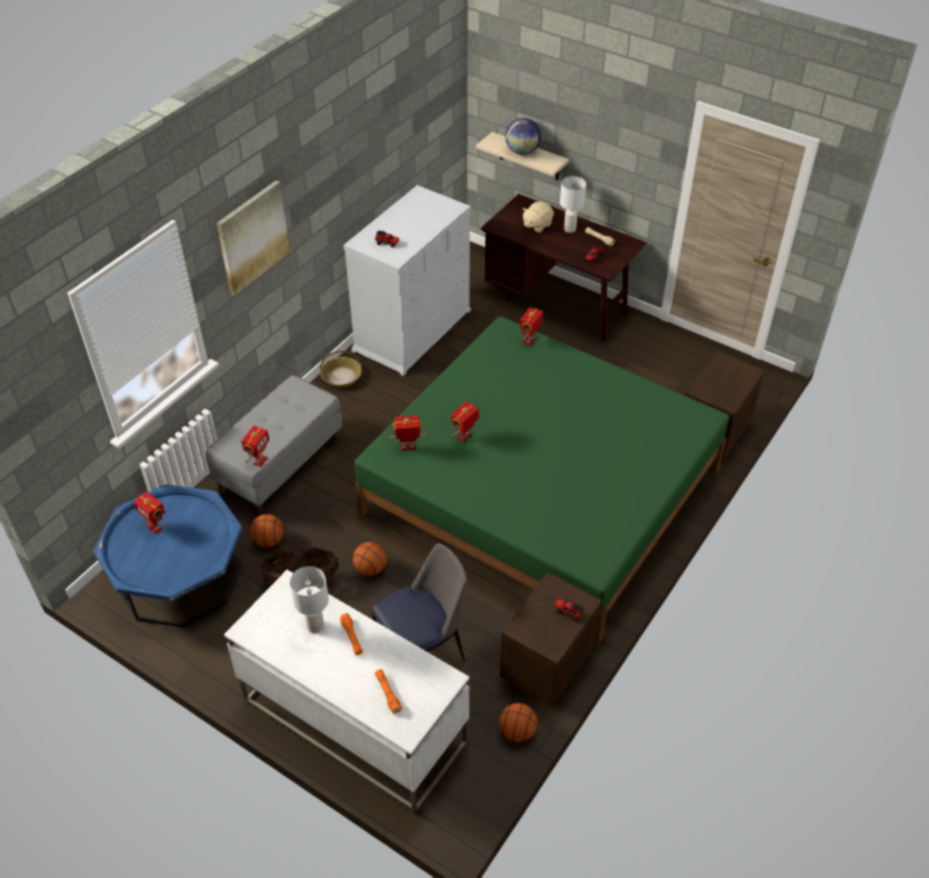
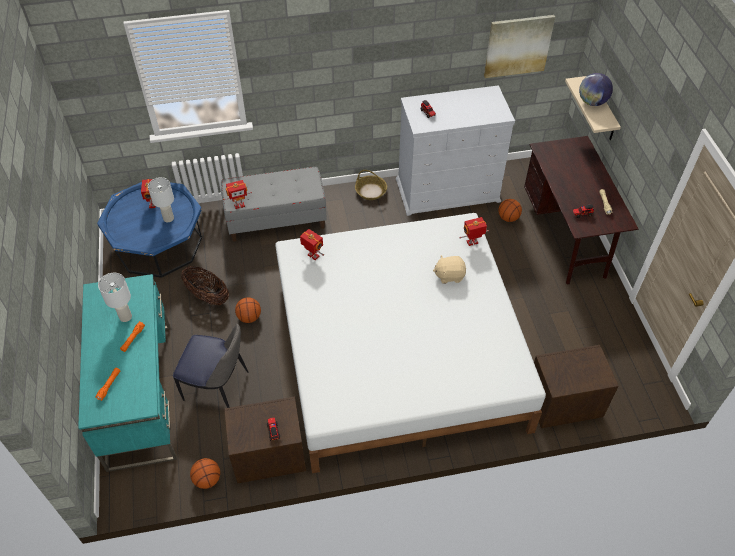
camera: 45 degrees right, 5 degrees up
picture [217,180,290,296] -> picture moved to [484,15,555,78]
white desk [224,570,469,814] -> turquoise desk [78,274,177,472]
basketball [250,514,284,547] -> basketball moved to [498,199,522,222]
green bed [355,316,729,646] -> white bed [275,213,546,473]
toy robot [451,401,479,442] -> none
beige plush toy [523,202,554,233] -> beige plush toy moved to [433,255,466,284]
white table lamp [560,176,586,233] -> white table lamp moved to [148,177,174,222]

